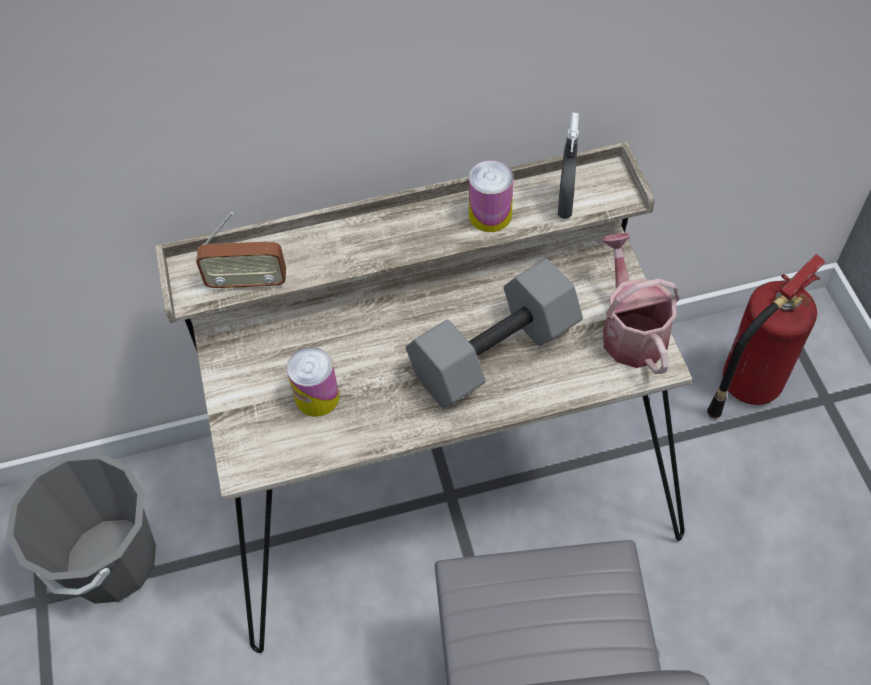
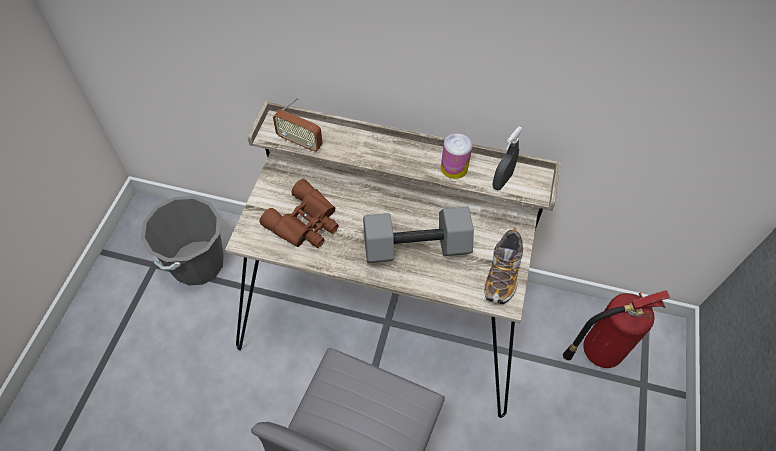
camera: 25 degrees right, 0 degrees up
can [287,347,339,417] -> brown binoculars [260,179,339,248]
watering can [601,233,680,374] -> shoe [484,228,523,304]

